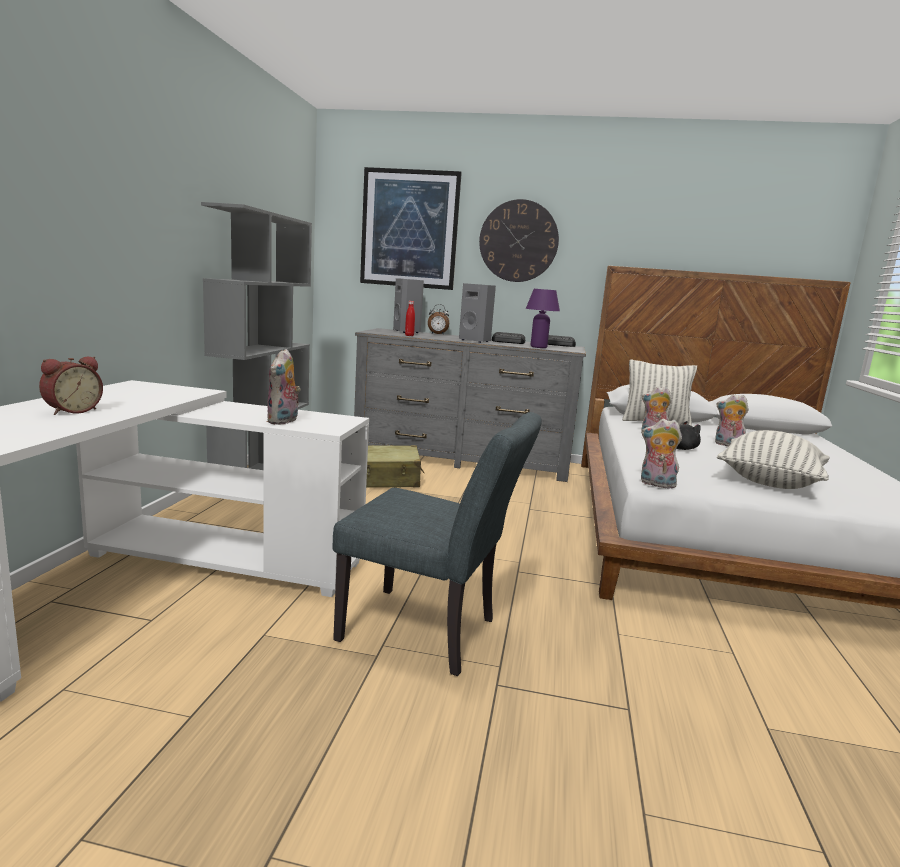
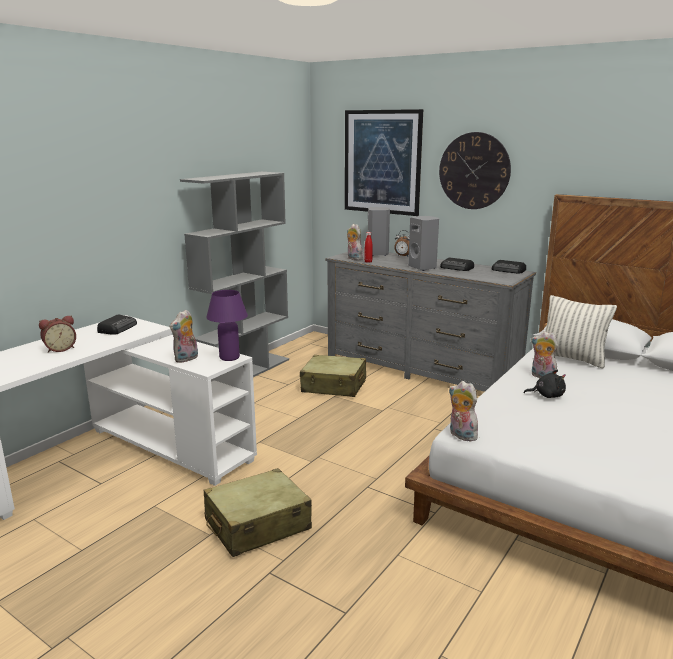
camera: 25 degrees right, 5 degrees up
grey chair [332,412,542,676] -> beige suitcase [204,468,312,557]
purple table lamp [526,289,560,348] -> purple table lamp moved to [206,290,248,361]
plush toy [715,394,749,447] -> plush toy moved to [347,224,363,260]
pillow [717,430,830,489] -> none
none -> radio [97,314,137,335]

